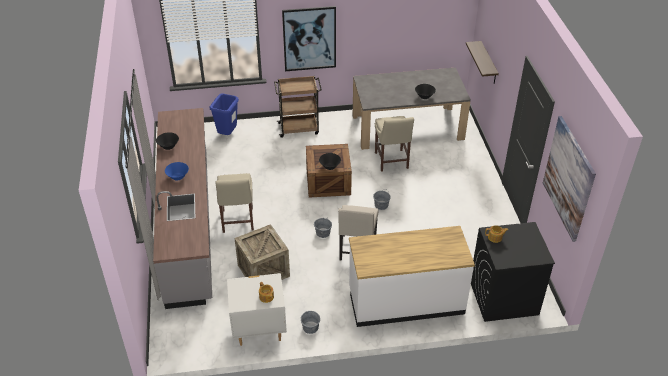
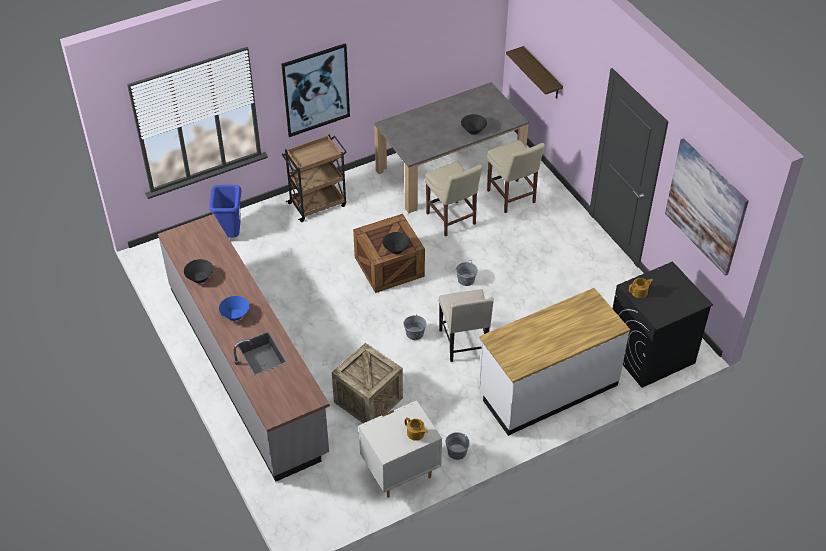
camera: 20 degrees left, 5 degrees up
beige chair [215,173,254,233] -> beige chair moved to [487,140,545,213]

